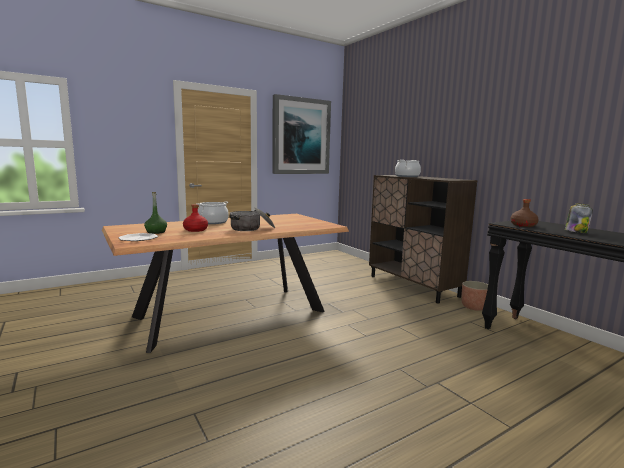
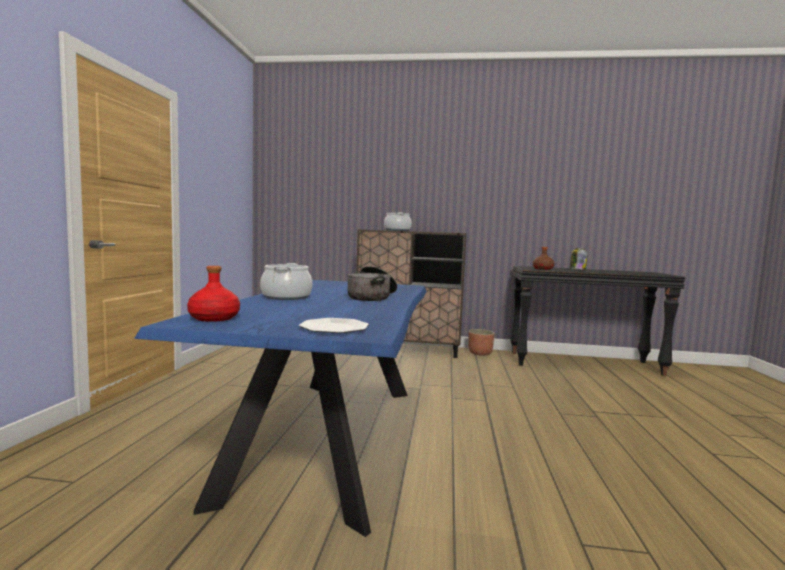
camera: 50 degrees left, 5 degrees down
brown dining table [102,214,349,353] -> blue dining table [134,280,426,537]
green bottle [144,192,167,234] -> none
red bottle [183,204,208,232] -> red bottle moved to [187,266,240,322]
picture [272,94,331,174] -> none

